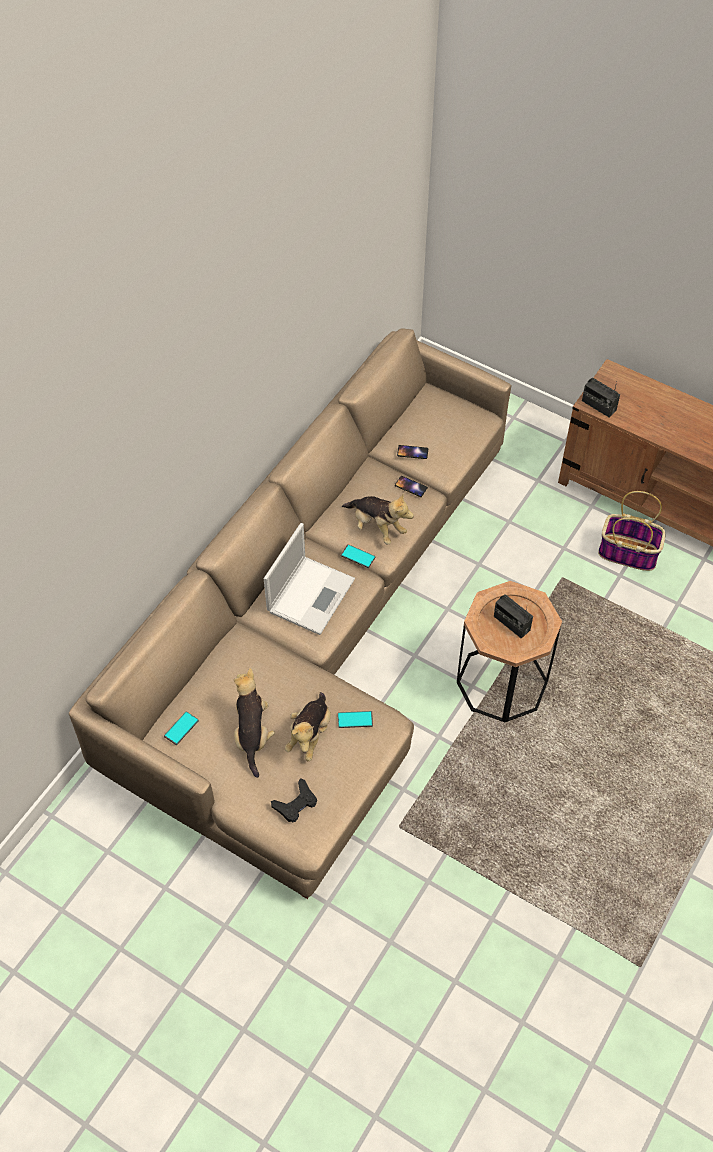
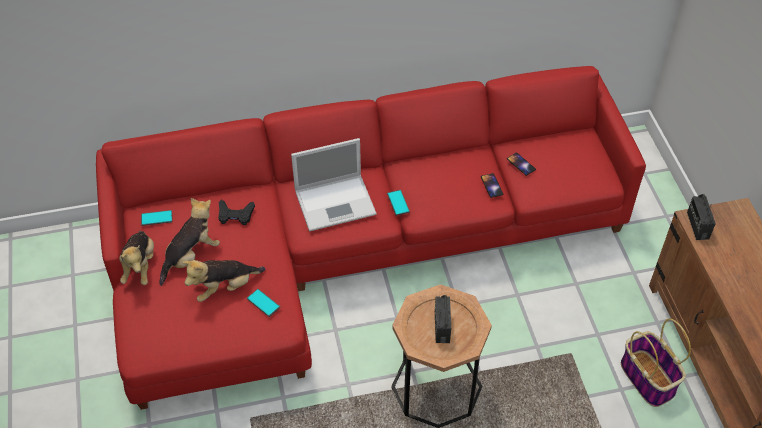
camera: 45 degrees right, 5 degrees down
beige sofa [69,328,512,899] -> red sofa [96,66,646,410]
black game controller [271,778,317,823] -> black game controller moved to [218,200,255,225]
plush toy [342,493,414,544] -> plush toy moved to [119,231,154,285]

